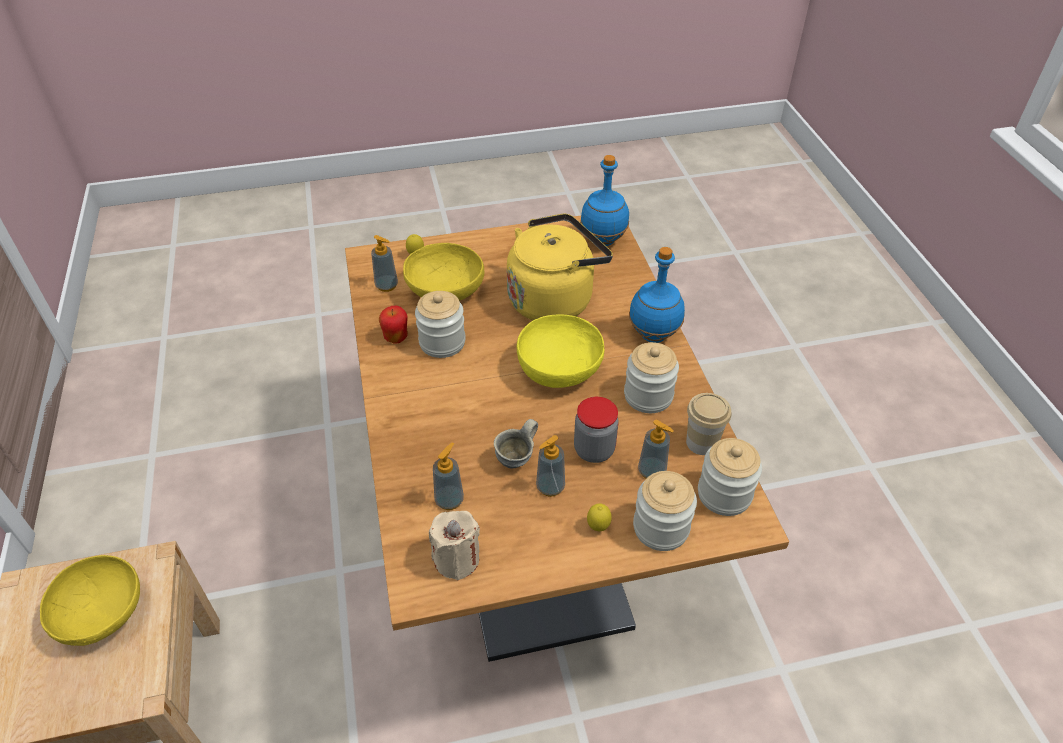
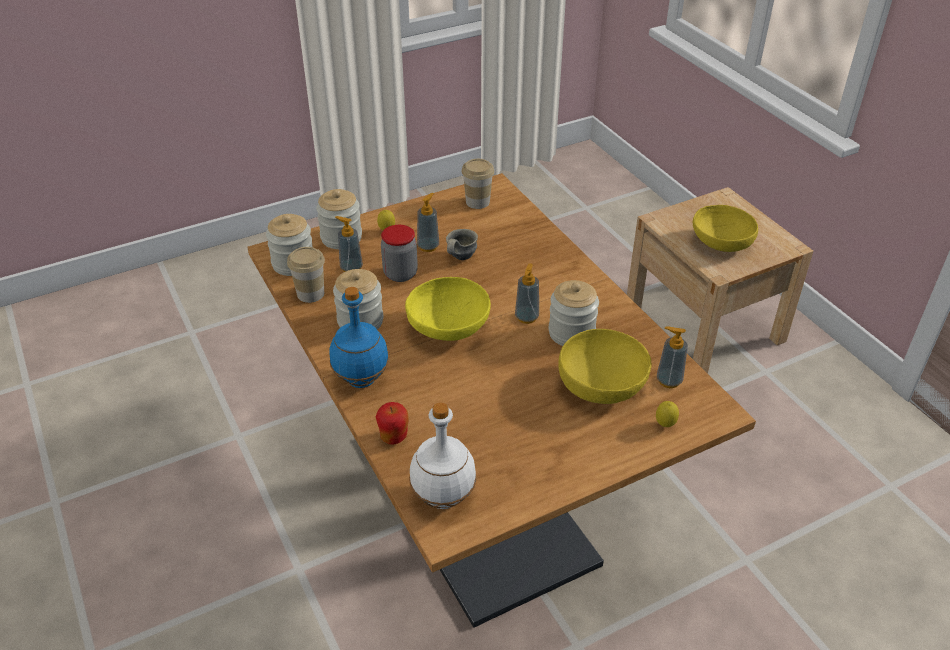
camera: 165 degrees right, 5 degrees down
apple [379,305,408,344] -> apple moved to [376,402,409,445]
beige candle [429,511,480,580] -> cup [462,159,494,209]
soap dispenser [433,443,464,510] -> soap dispenser moved to [515,263,539,324]
yellow kettle [507,213,613,320] -> none
blue bottle [580,155,629,246] -> white bottle [409,403,477,509]

